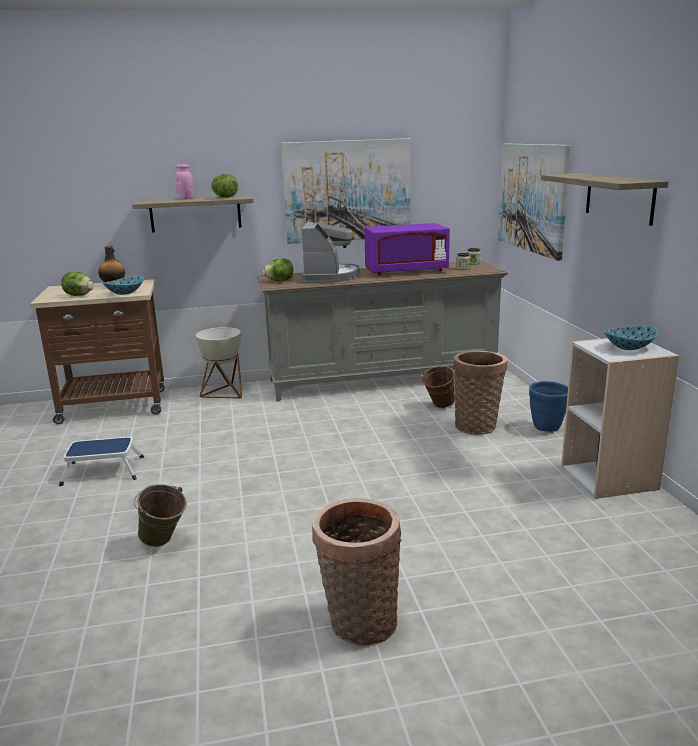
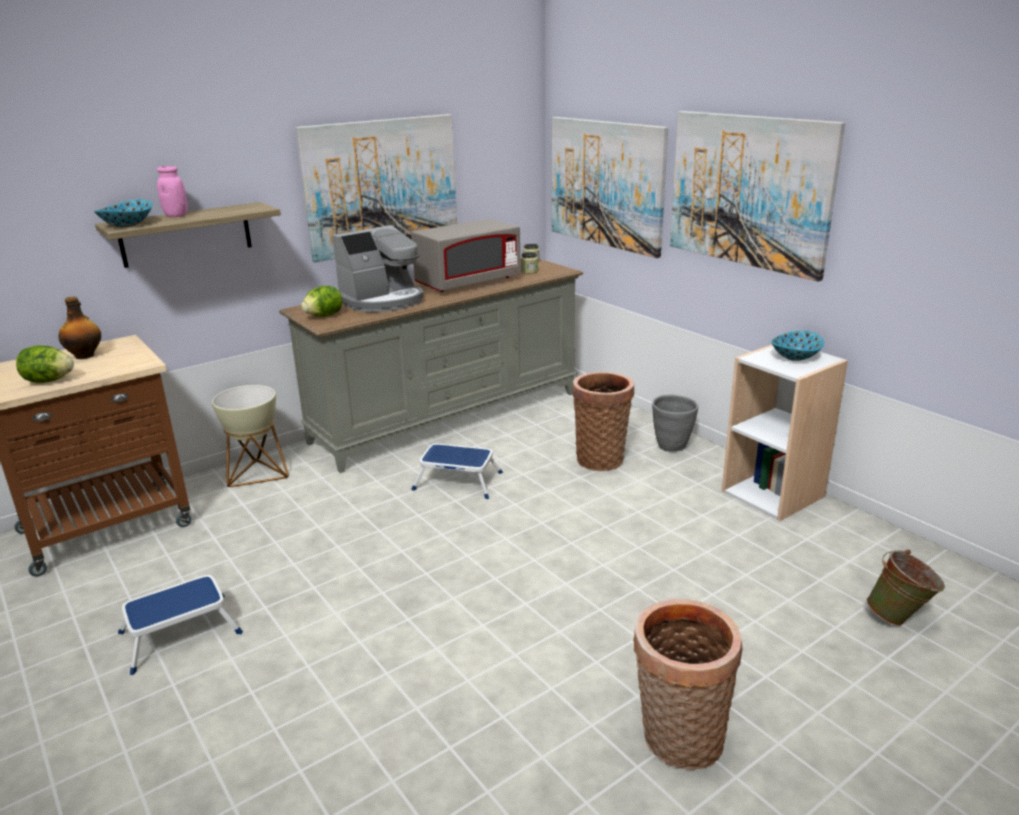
camera: 25 degrees left, 5 degrees up
bowl [103,275,144,295] -> bowl moved to [94,199,153,227]
green bucket [134,484,187,547] -> green bucket moved to [866,549,945,626]
lettuce [211,174,238,198] -> none
coffee machine [301,222,360,283] -> coffee machine turned 75 degrees clockwise [332,225,424,312]
purple microwave [364,223,450,275] -> grey microwave [411,219,521,292]
brown bucket [422,366,455,408] -> none
blue planter [529,381,568,432] -> grey planter [652,394,698,451]
shelf [541,173,668,226] -> picture [670,111,845,282]
none -> blue step ladder [411,444,503,499]

